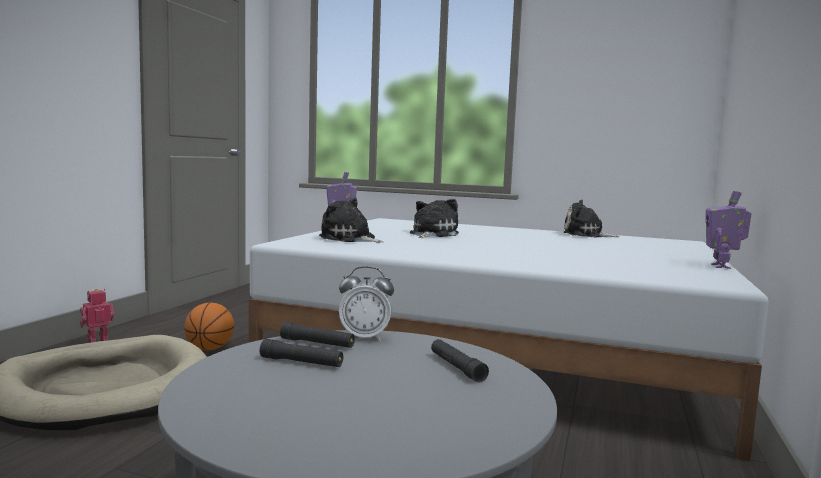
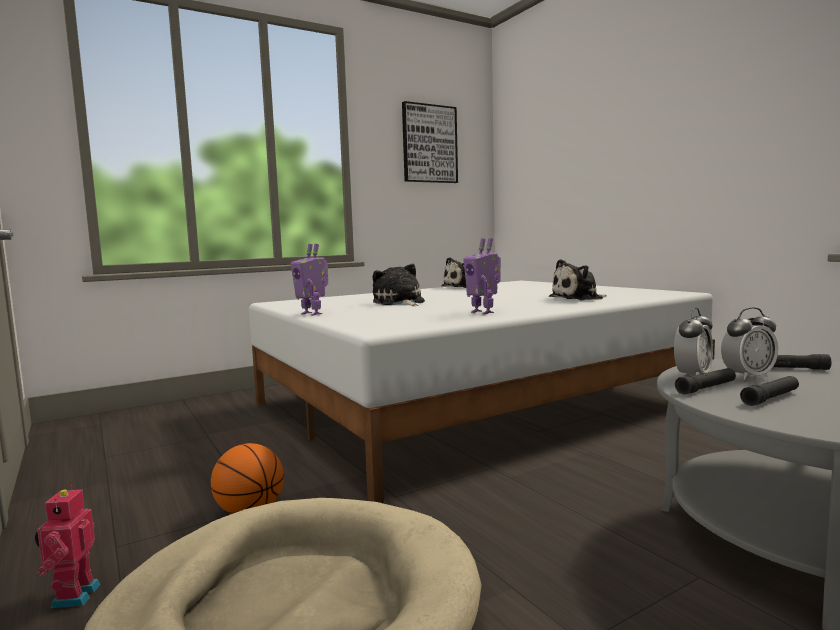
camera: 50 degrees left, 0 degrees up
plush toy [319,198,384,243] -> plush toy moved to [549,259,606,300]
toy robot [706,191,752,269] -> toy robot moved to [463,238,501,314]
none -> picture [402,101,458,183]
none -> alarm clock [721,307,778,380]

